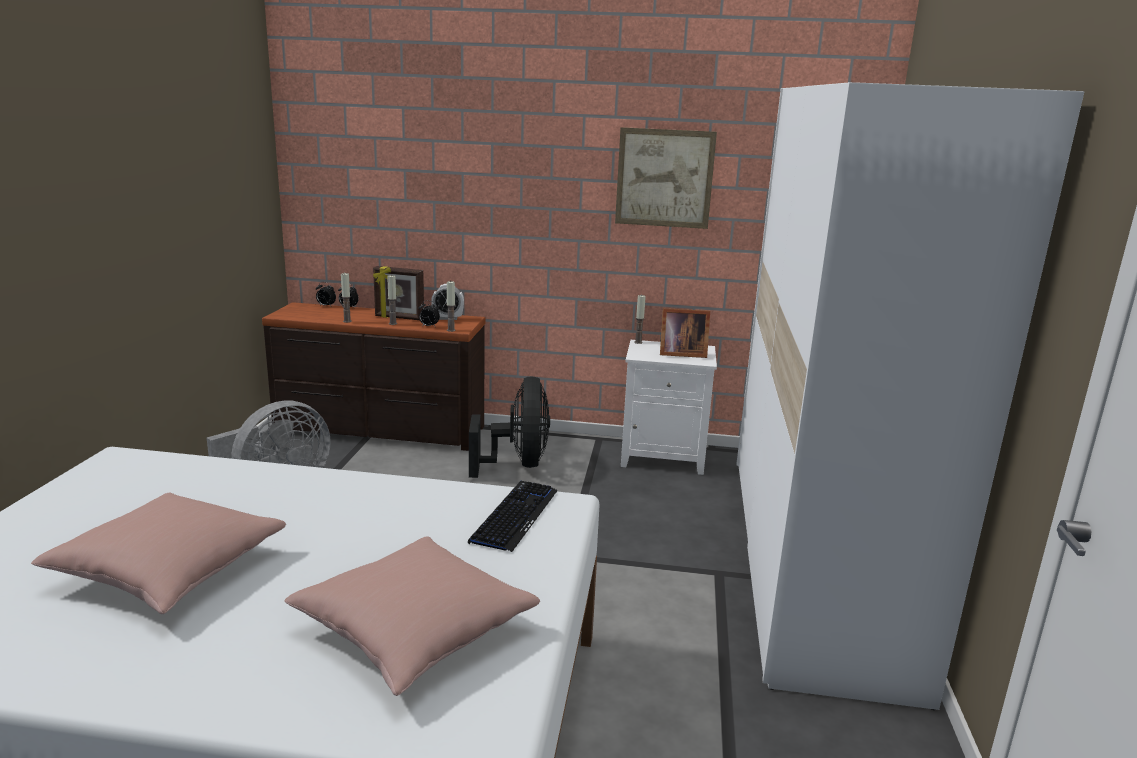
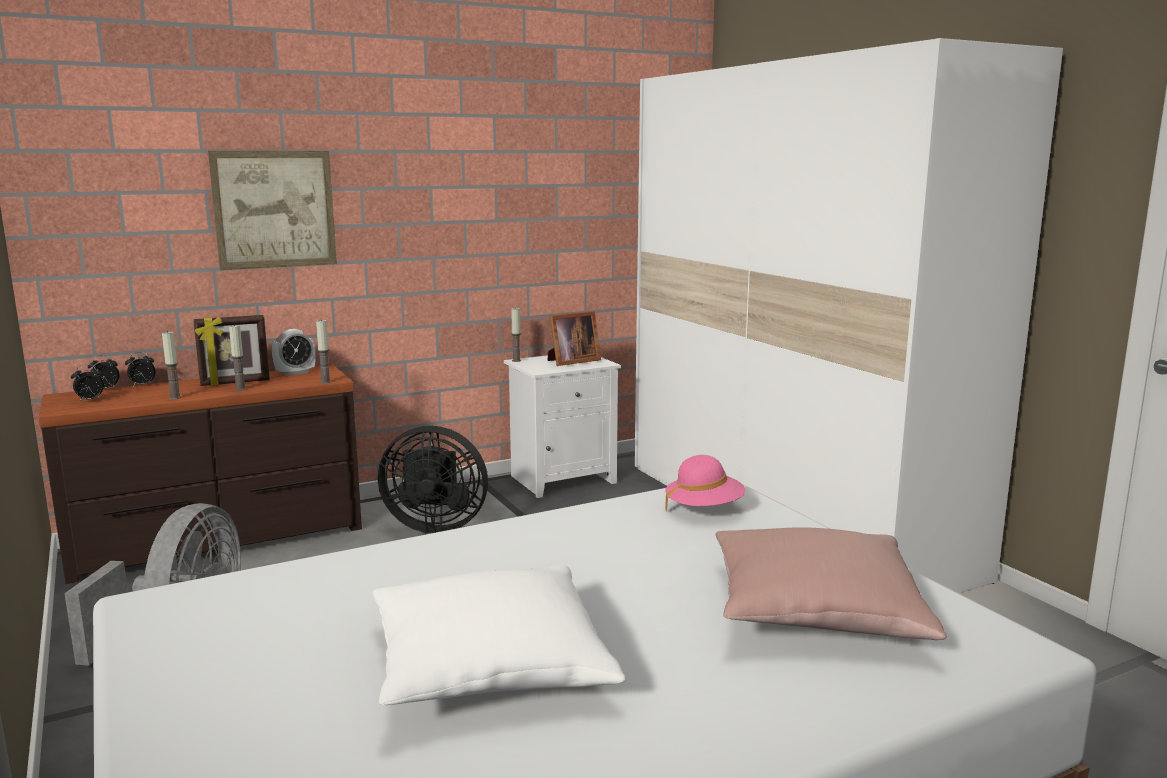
camera: 35 degrees left, 5 degrees down
pink pillow [31,493,286,614] -> white pillow [373,565,626,705]
alarm clock [419,301,440,326] -> alarm clock moved to [71,364,104,401]
keyboard [468,481,558,552] -> pink hat [665,455,746,510]
black fan [469,376,550,478] -> black fan turned 135 degrees clockwise [378,426,488,533]
picture [615,127,717,229] -> picture moved to [208,151,337,270]

